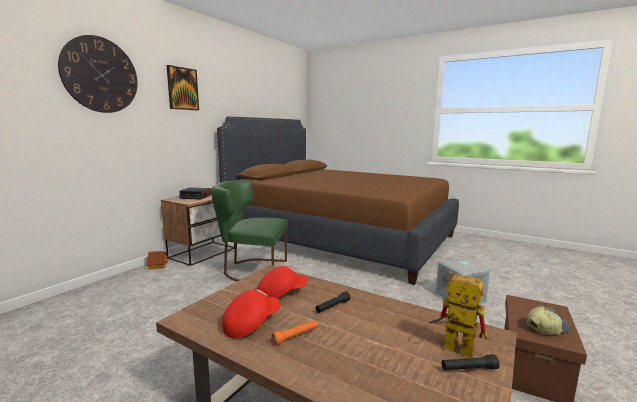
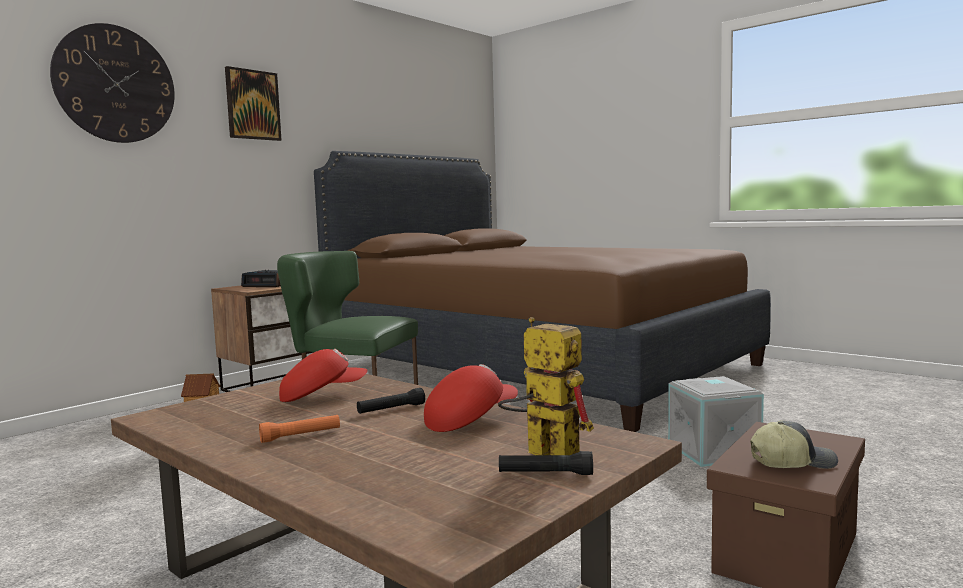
camera: 10 degrees right, 5 degrees down
red cap [222,289,281,338] -> red cap moved to [424,364,518,432]

